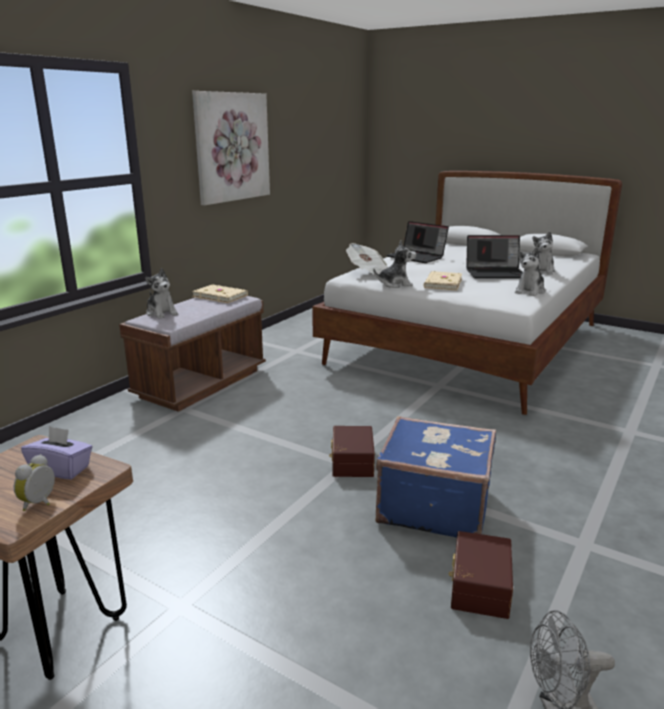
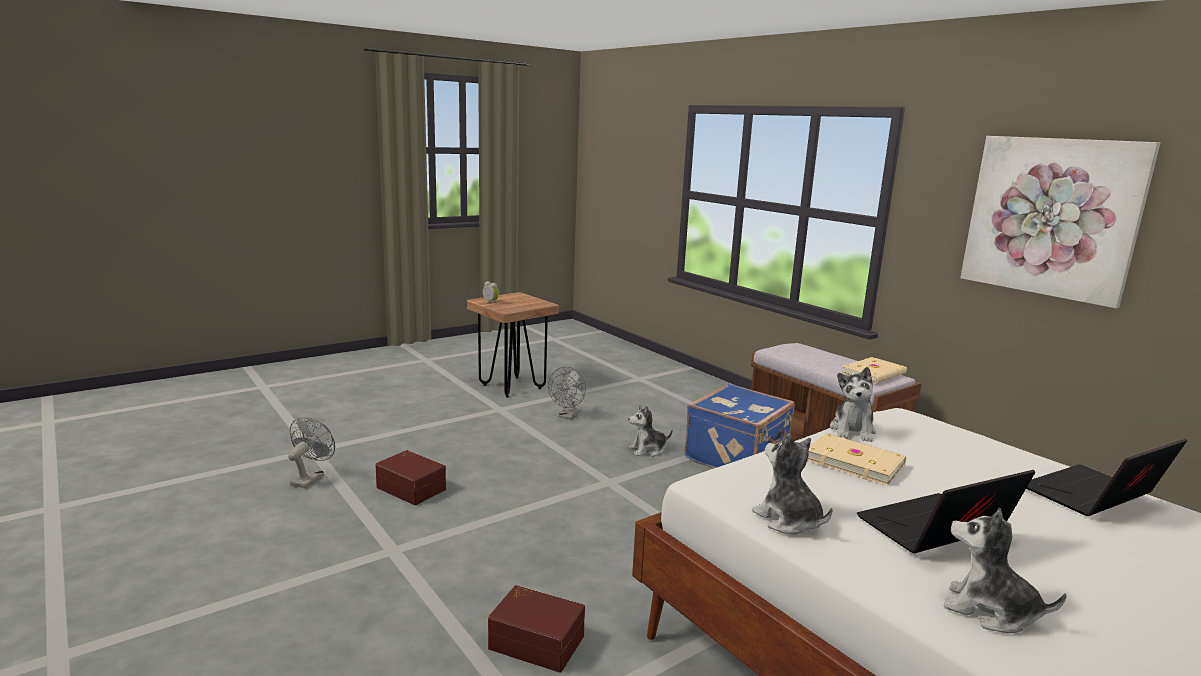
camera: 110 degrees right, 5 degrees down
purple tissue box [21,426,93,479] -> none
plush toy [145,268,179,319] -> plush toy moved to [628,405,673,457]
brown storage box [329,426,375,477] -> brown storage box moved to [488,585,585,673]
newspaper [346,243,388,274] -> none
blue suitcase [376,416,496,538] -> blue suitcase moved to [684,383,795,469]
laptop [466,235,523,279] -> laptop turned 45 degrees clockwise [857,470,1035,553]
none -> grey fan [548,367,586,419]

